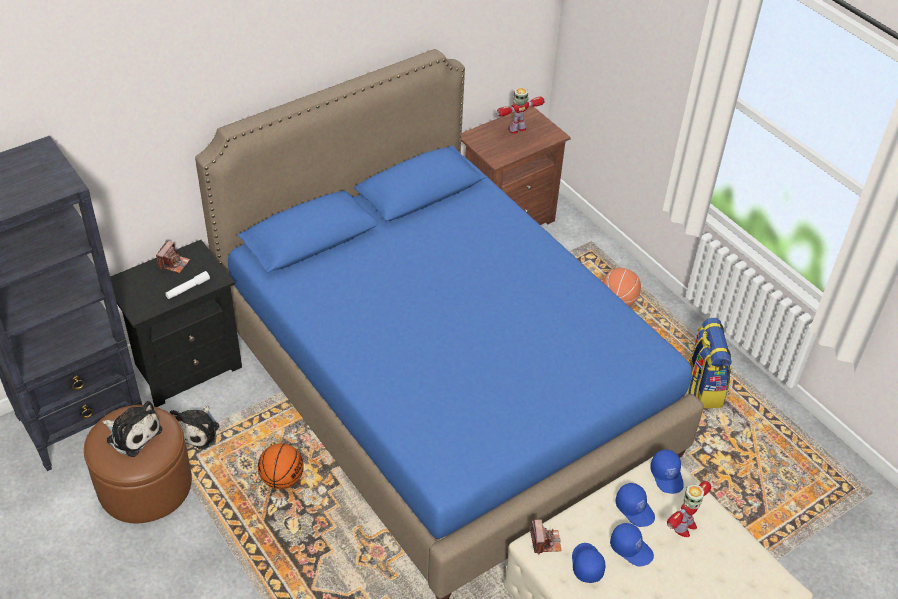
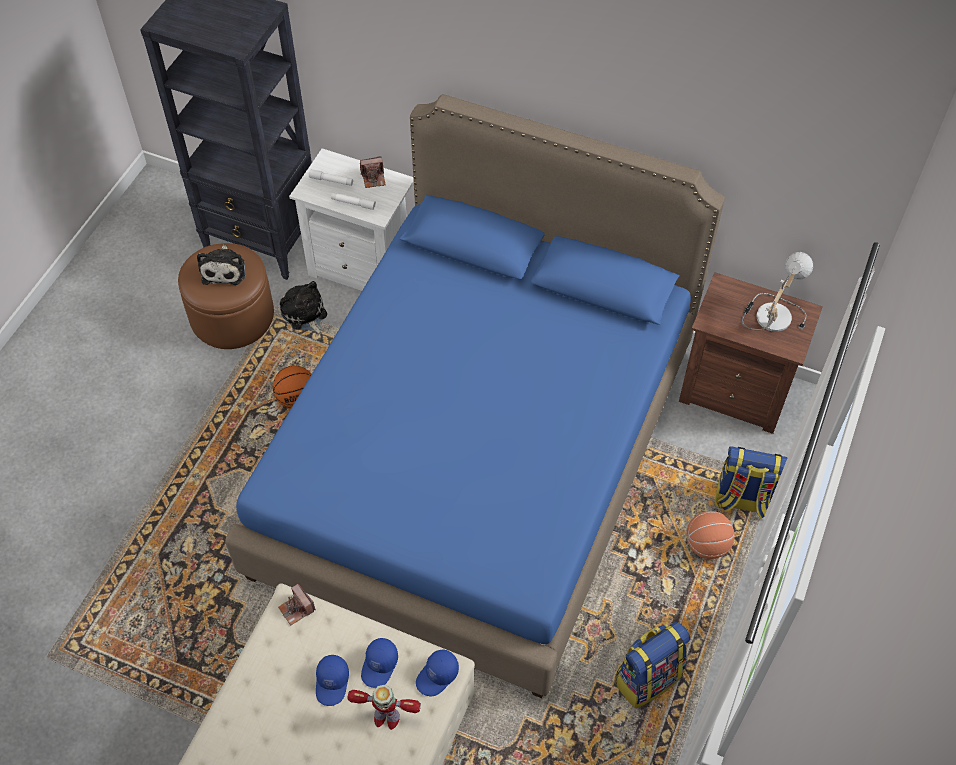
camera: 60 degrees right, 10 degrees up
black nightstand [110,240,242,407] -> white nightstand [289,148,414,291]
plush toy [170,405,219,450] -> plush toy turned 75 degrees clockwise [280,281,327,334]
toy robot [497,88,544,134] -> table lamp [742,252,813,332]
camera [530,520,561,554] -> camera turned 90 degrees clockwise [278,584,316,625]
blue cap [572,543,605,583] -> none
none -> white flashlight [309,169,353,186]
none -> backpack [714,446,788,519]

